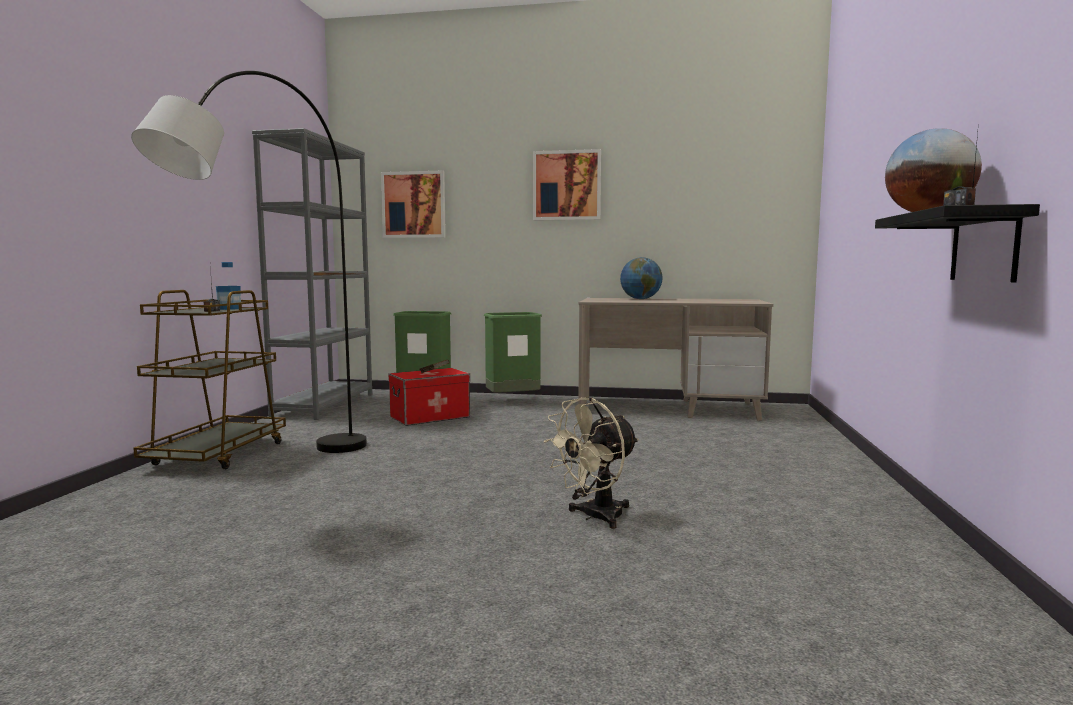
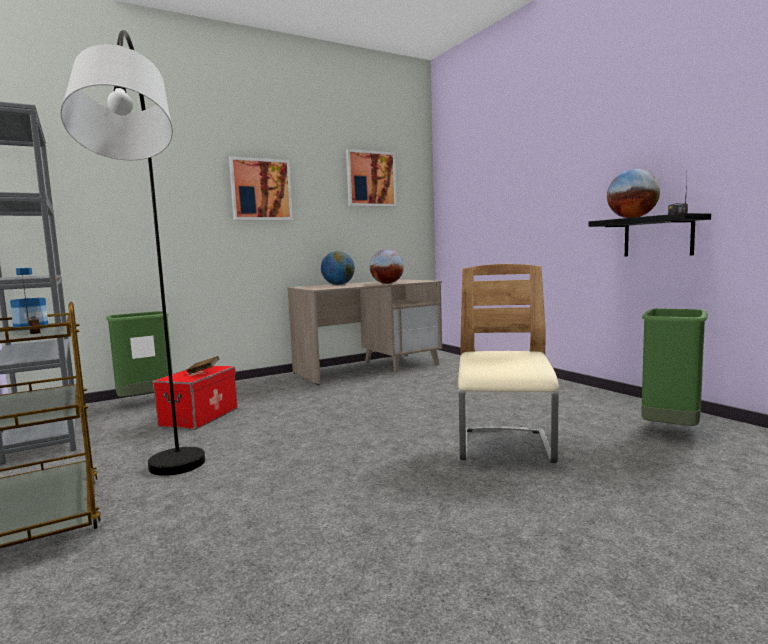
camera: 40 degrees left, 0 degrees up
picture [381,170,446,238] -> picture moved to [346,149,397,207]
green trash can [484,312,542,393] -> green trash can moved to [641,308,708,426]
beige fan [543,397,639,529] -> beige chair [458,264,559,463]
none -> globe [370,249,404,284]

